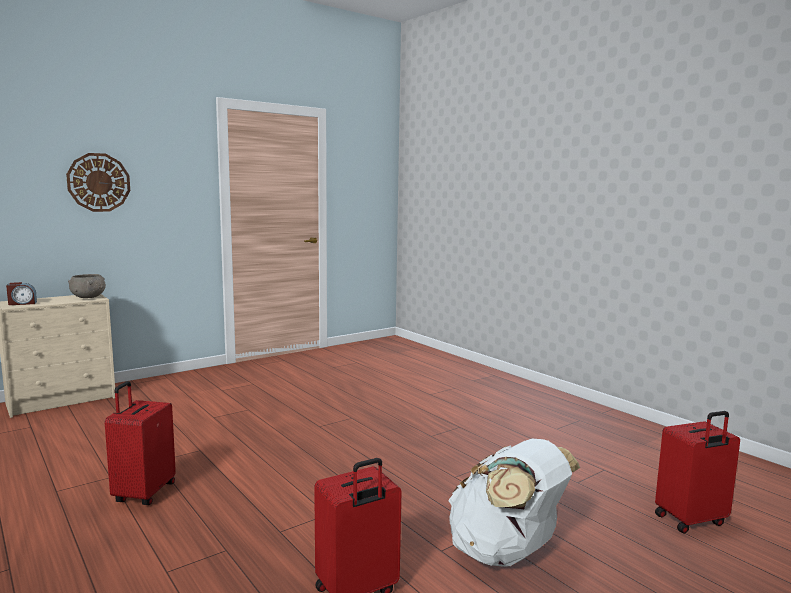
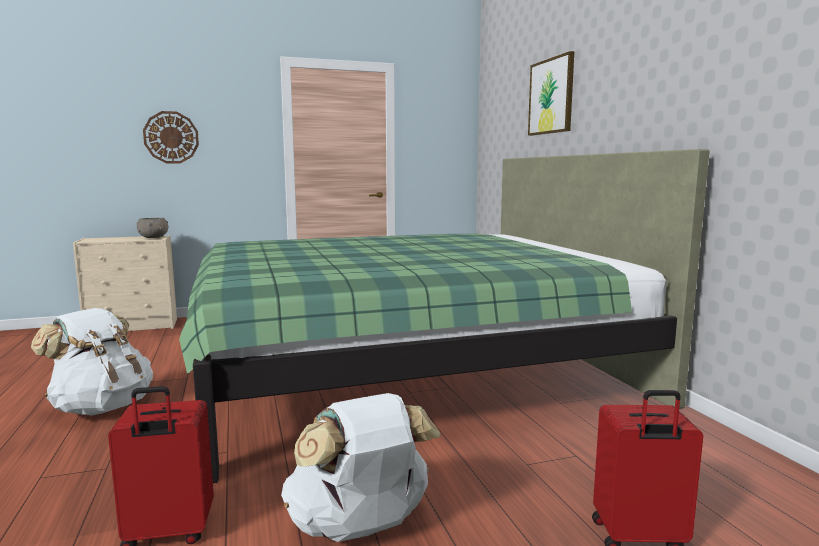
camera: 20 degrees right, 0 degrees up
alarm clock [6,282,37,305] -> none
red suitcase [105,381,176,505] -> white backpack [31,308,153,415]
none -> green bed [179,149,710,483]
none -> picture [528,51,574,136]

